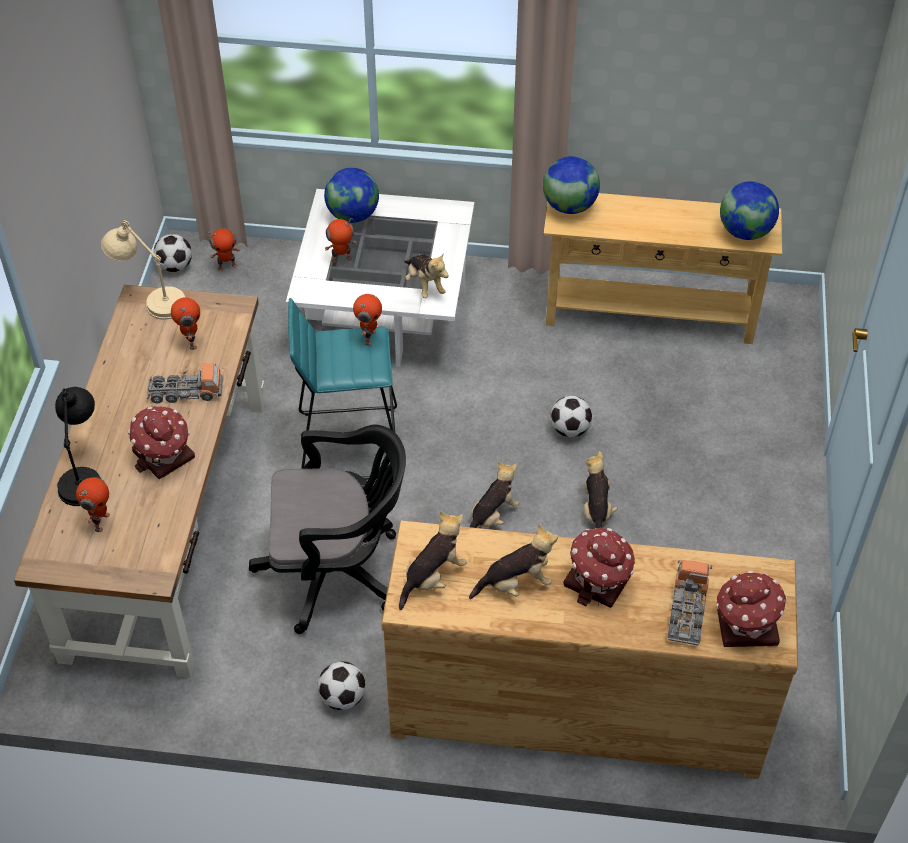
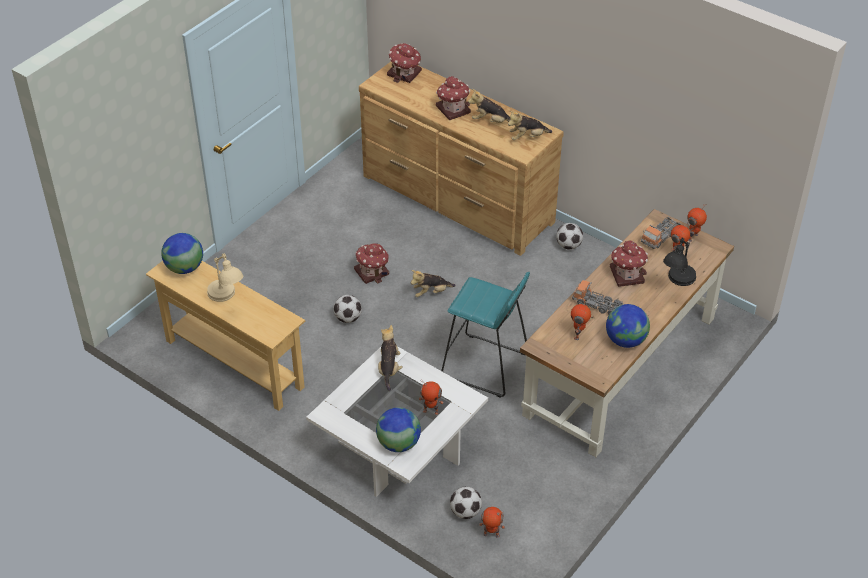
camera: 150 degrees left, 5 degrees down
beige table lamp [101,220,185,320] -> beige table lamp moved to [207,253,243,302]
football [153,234,192,272] -> football moved to [450,487,482,519]
black office chair [249,425,406,634] -> none
toy robot [353,294,382,346] -> toy robot moved to [687,204,707,242]
globe [543,156,600,214] -> globe moved to [606,304,650,348]
plush toy [584,451,618,528] -> toy house [354,243,389,284]
toy truck [668,559,712,645] -> toy truck moved to [641,217,681,249]

